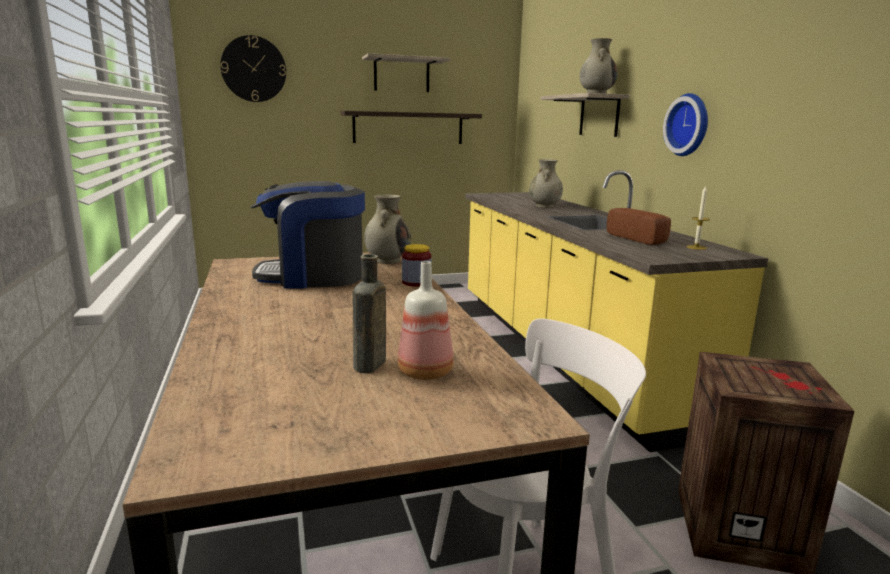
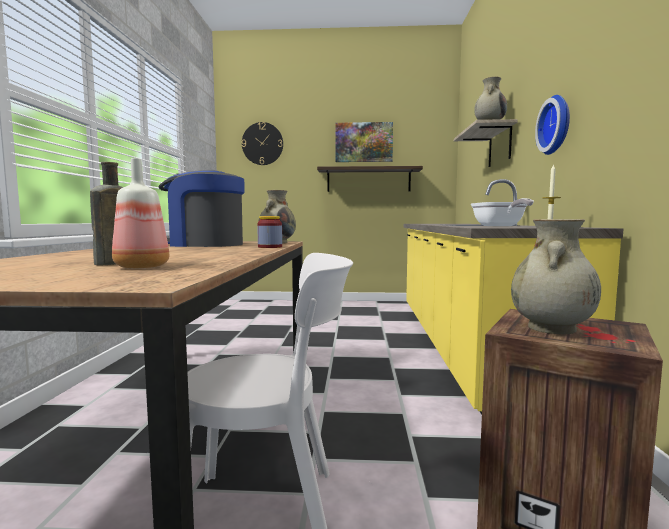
camera: 20 degrees right, 10 degrees down
shelf [362,53,450,92] -> picture [335,122,393,162]
beige vase [529,159,563,208] -> beige vase moved to [511,219,601,335]
bread [607,208,671,245] -> frying pan [471,198,534,226]

